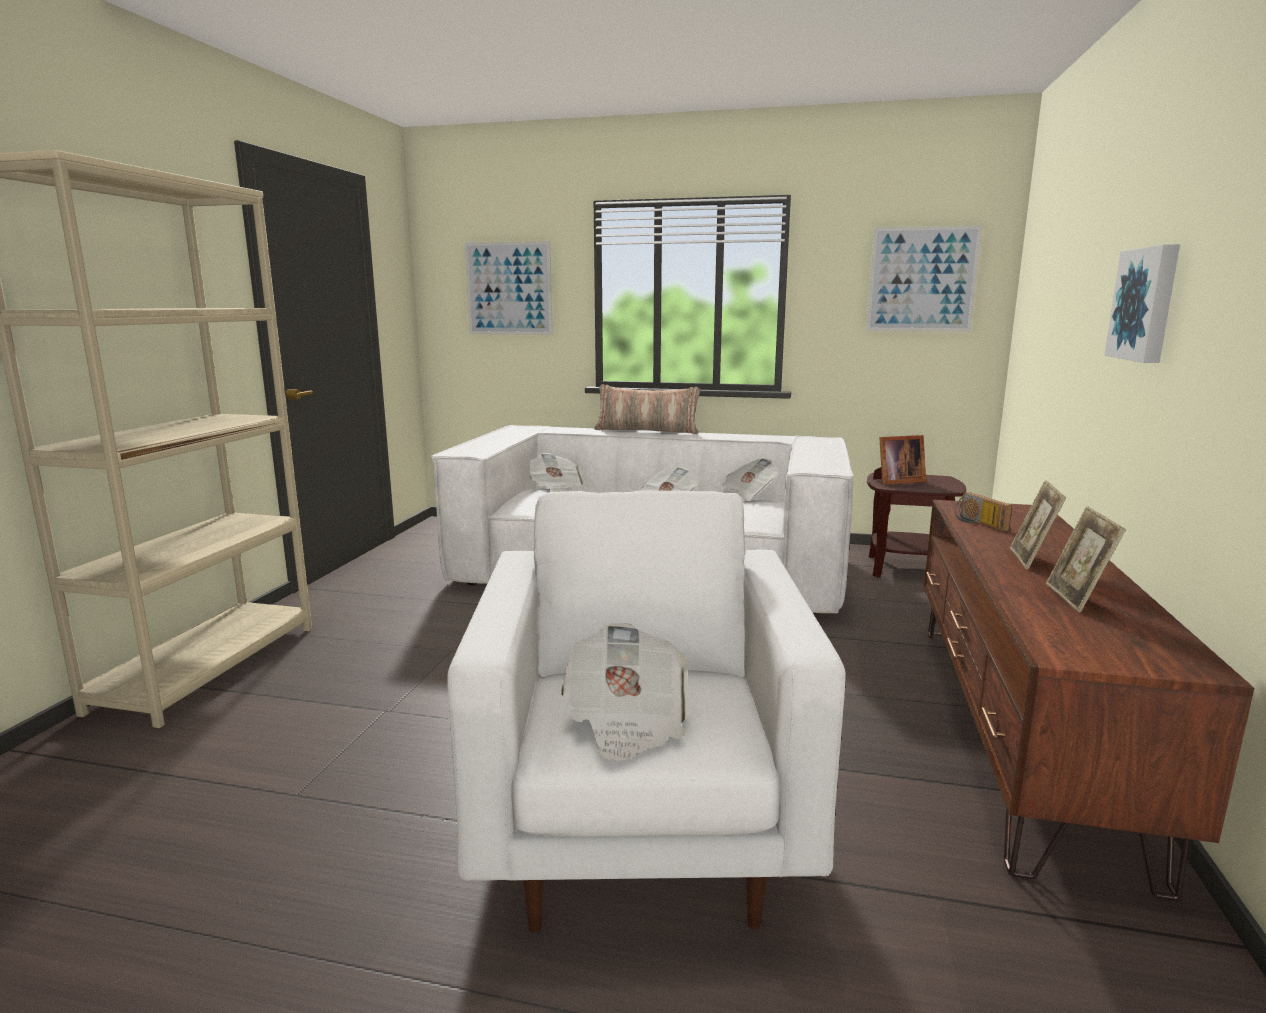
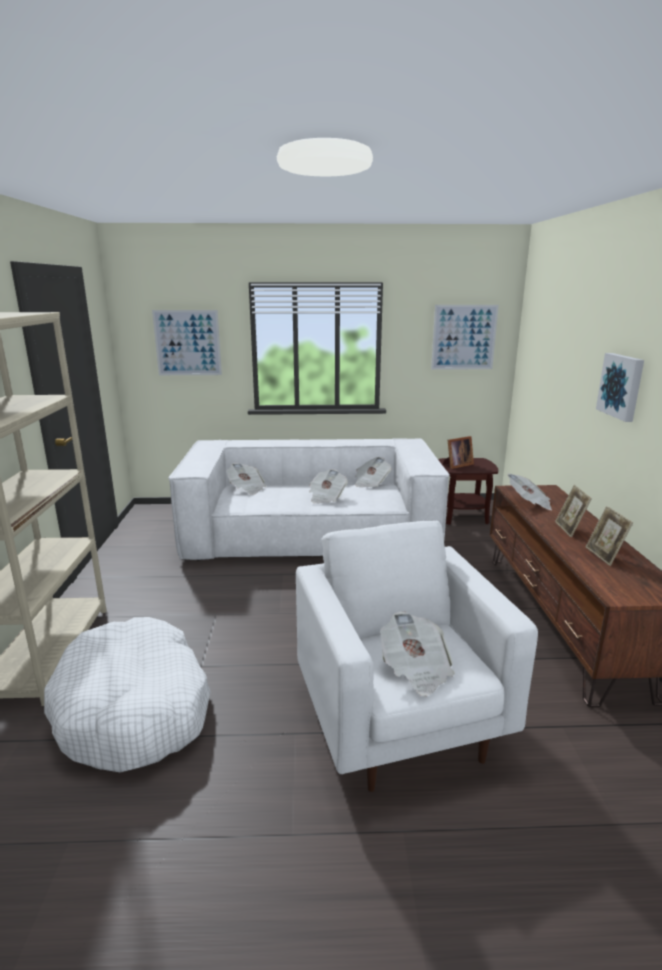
camera: 15 degrees left, 5 degrees up
pillow [594,384,700,434] -> none
radio [955,492,1012,531] -> newspaper [507,473,552,510]
none -> white dog bed [44,617,211,772]

